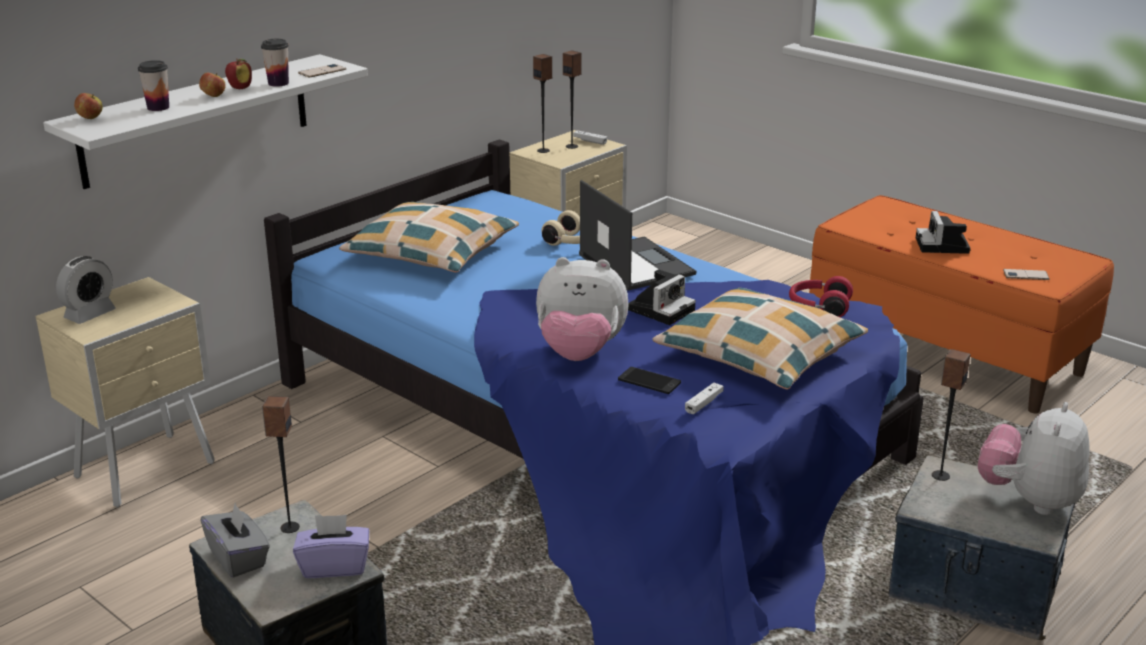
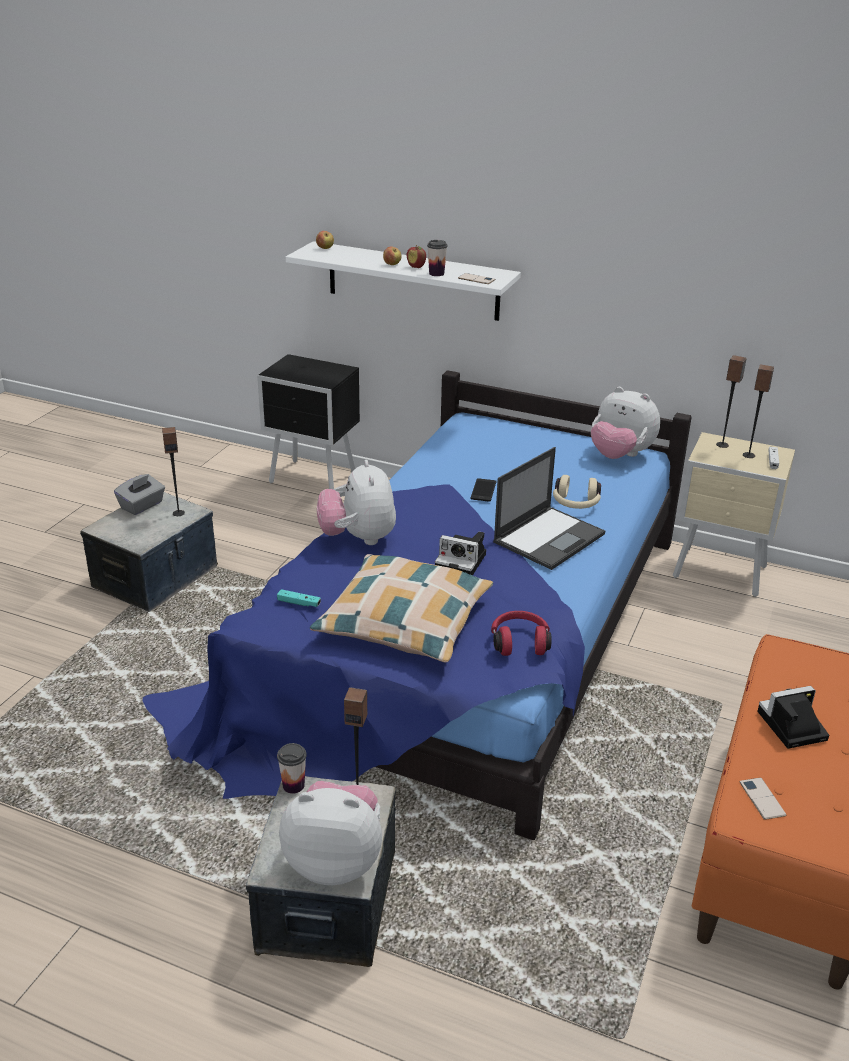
camera: 70 degrees right, 5 degrees up
beige nightstand [35,277,215,508] -> black nightstand [257,354,360,489]
alarm clock [56,256,116,324] -> none
cup [138,60,169,111] -> cup moved to [277,743,307,794]
purple tissue box [293,515,369,578] -> none
pillow [339,202,519,273] -> none
phone [618,367,681,394] -> phone moved to [471,478,496,502]
white game controller [685,383,724,414] -> turquoise game controller [277,589,321,607]
none -> plush toy [591,387,660,459]

